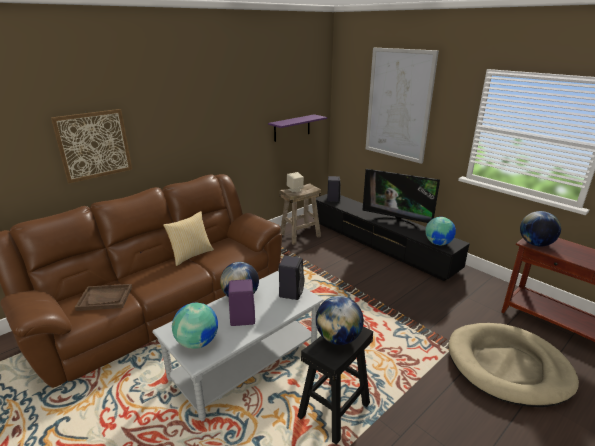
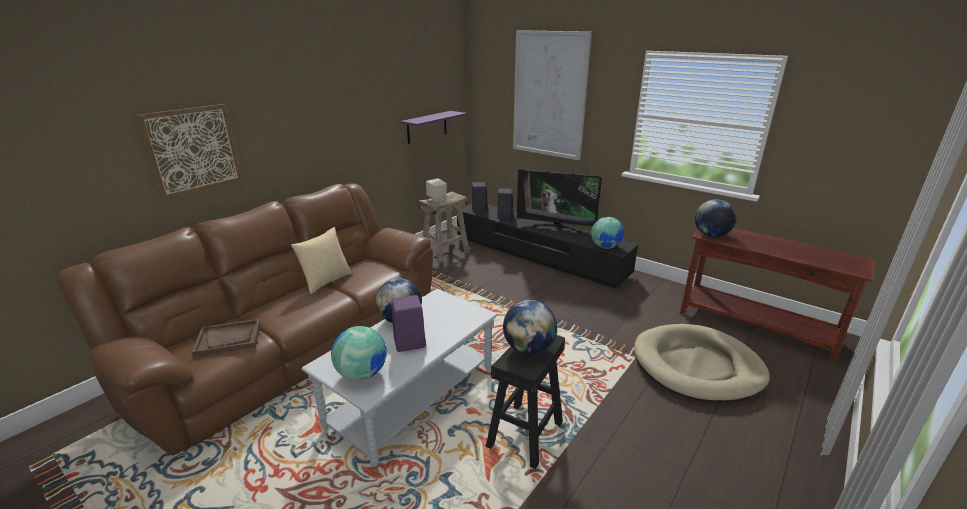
camera: 10 degrees left, 0 degrees up
black speaker [279,256,304,300] -> black speaker moved to [497,188,514,219]

